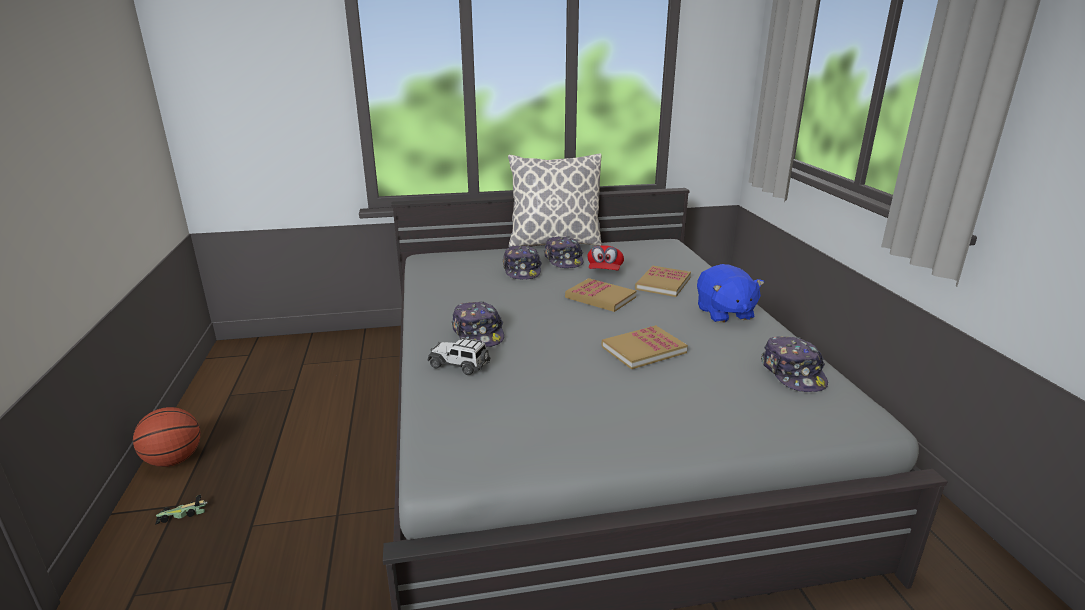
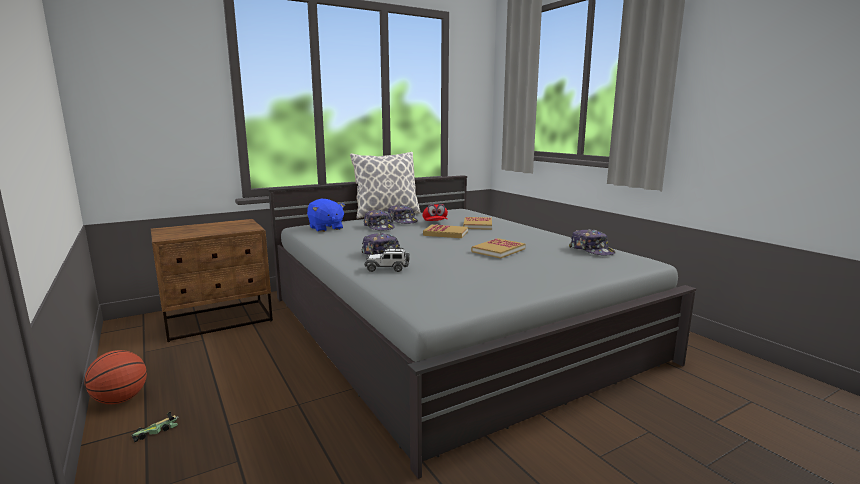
camera: 20 degrees left, 10 degrees down
blue plush toy [697,264,765,323] -> blue plush toy moved to [307,199,345,232]
none -> brown nightstand [151,219,273,342]

